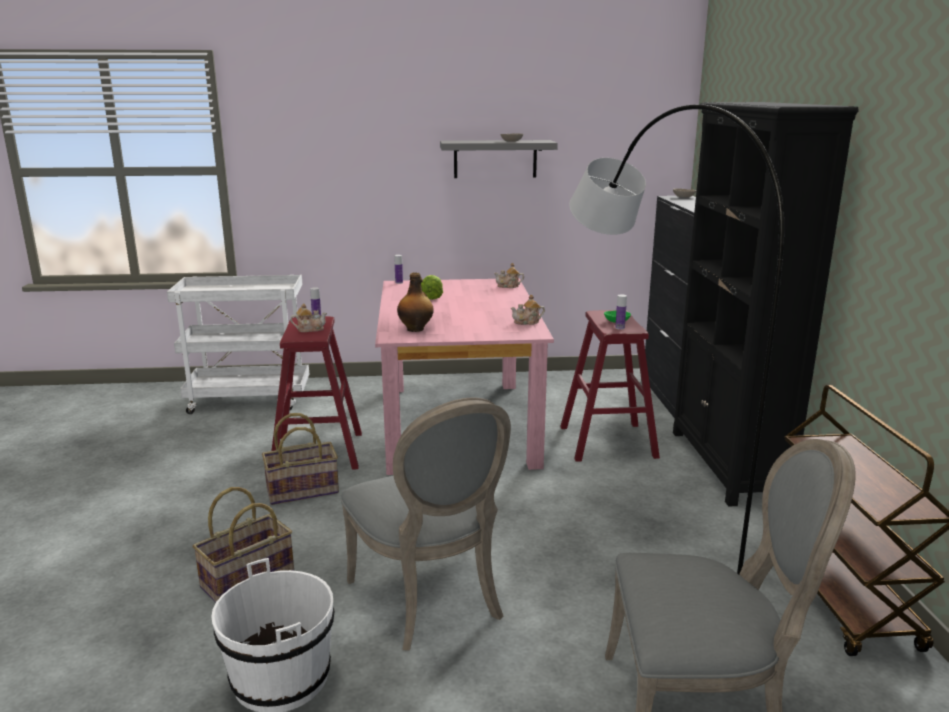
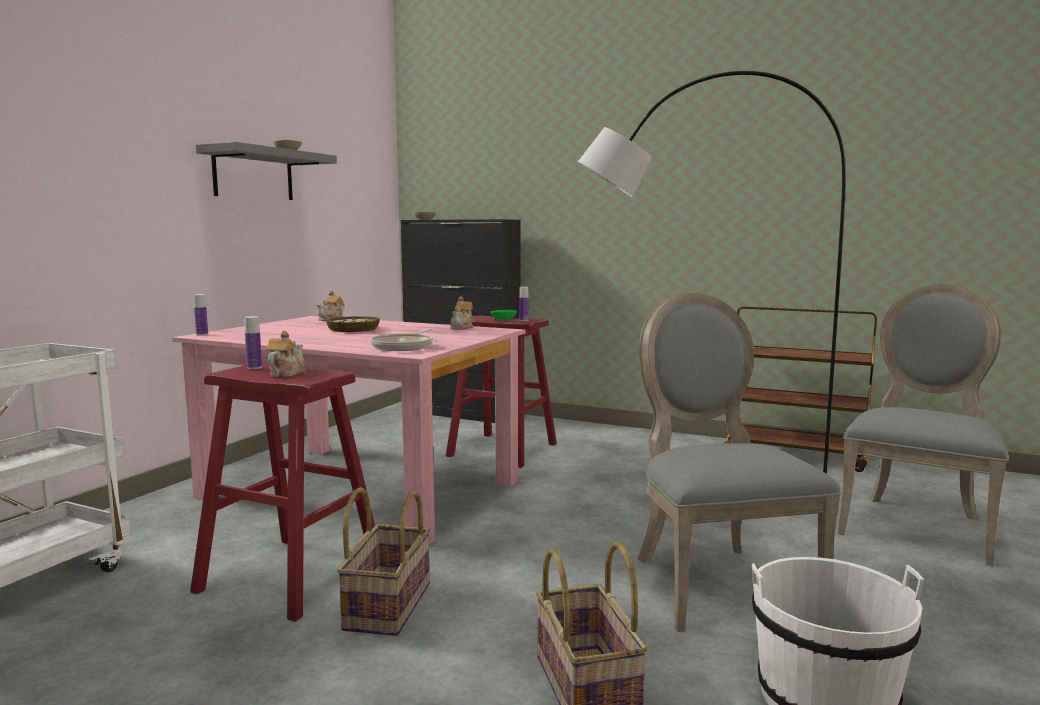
camera: 60 degrees left, 10 degrees down
grey chair [341,397,511,650] -> grey chair turned 105 degrees counterclockwise [637,293,841,632]
bottle [397,273,434,332] -> frying pan [370,329,433,351]
lettuce [421,275,443,300] -> none
black bookcase [673,102,859,507] -> none
none -> bowl [326,316,380,332]

